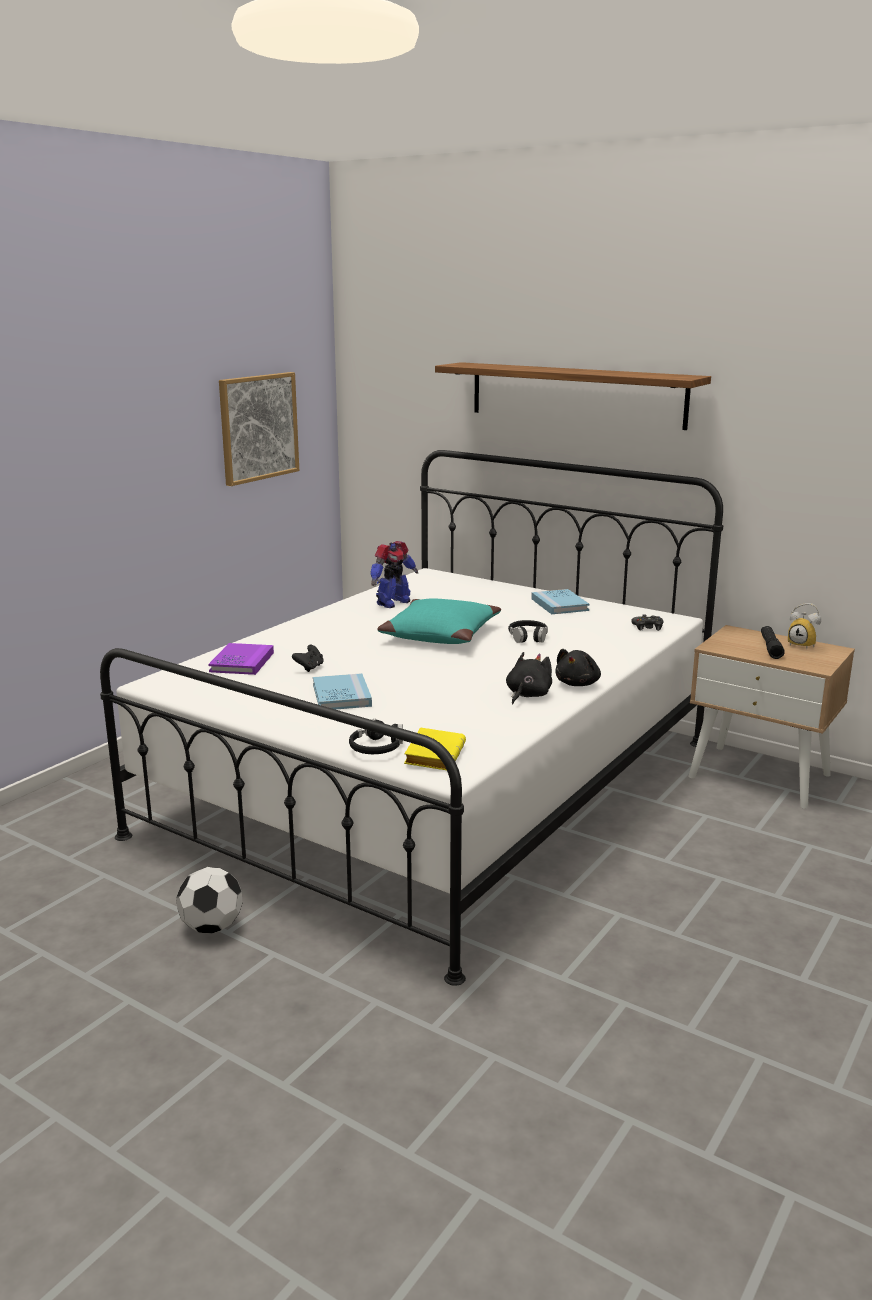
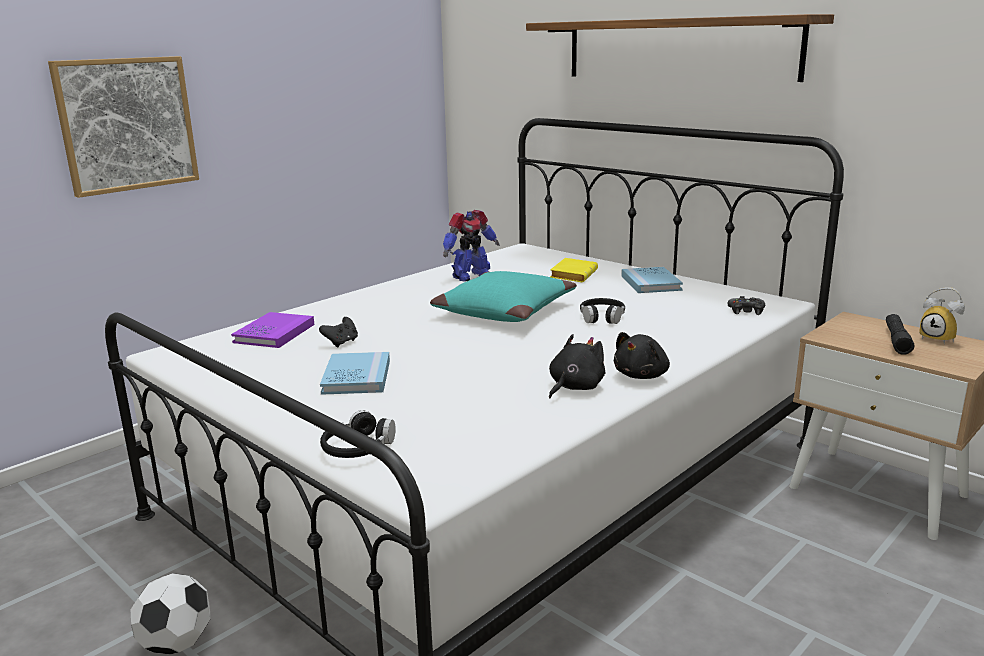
camera: 10 degrees right, 0 degrees up
picture [219,372,299,486] -> picture moved to [48,56,199,198]
yellow book [404,727,466,770] -> yellow book moved to [550,258,598,282]

